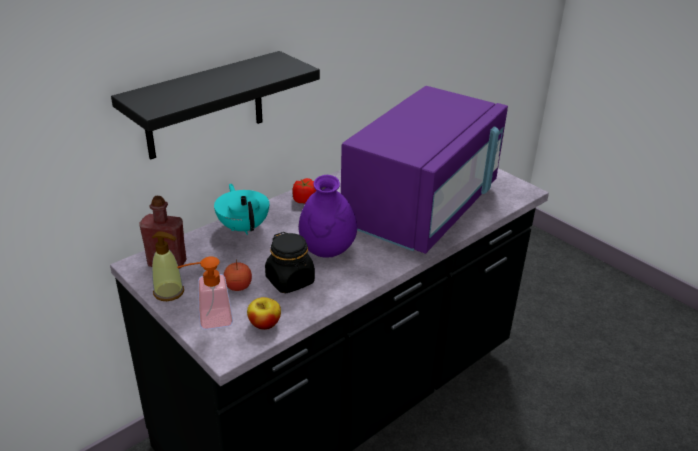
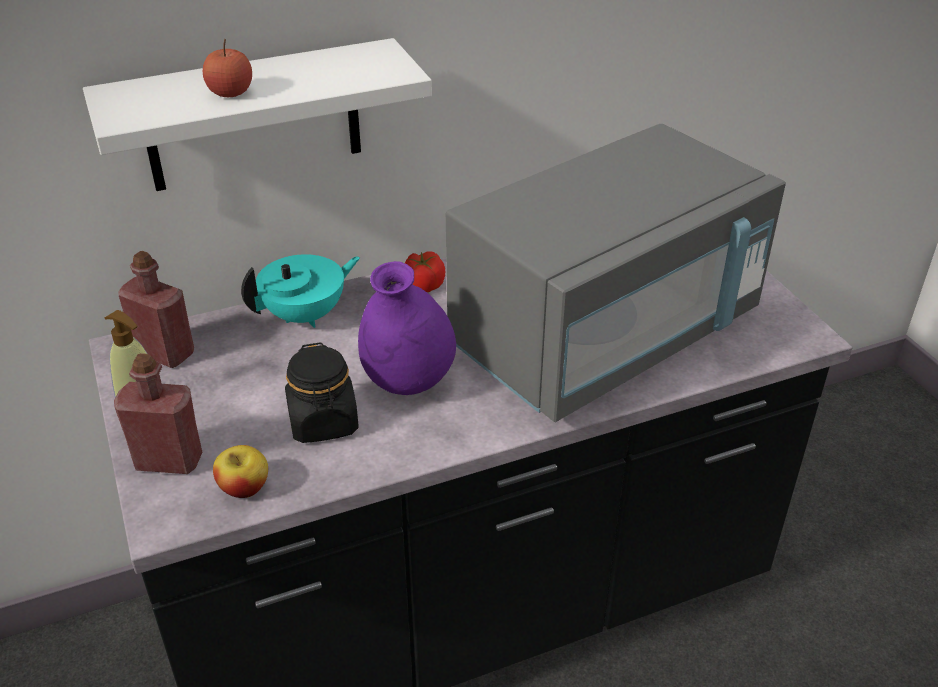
camera: 20 degrees right, 5 degrees up
black shelf [111,51,320,159] -> white shelf [83,38,432,191]
soap dispenser [177,257,233,330] -> red bottle [114,353,202,474]
turquoise teapot [214,184,269,235] -> turquoise teapot turned 60 degrees clockwise [241,254,360,328]
apple [224,259,252,291] -> apple moved to [203,39,252,97]
purple microwave [341,86,508,254] -> grey microwave [446,124,786,422]

